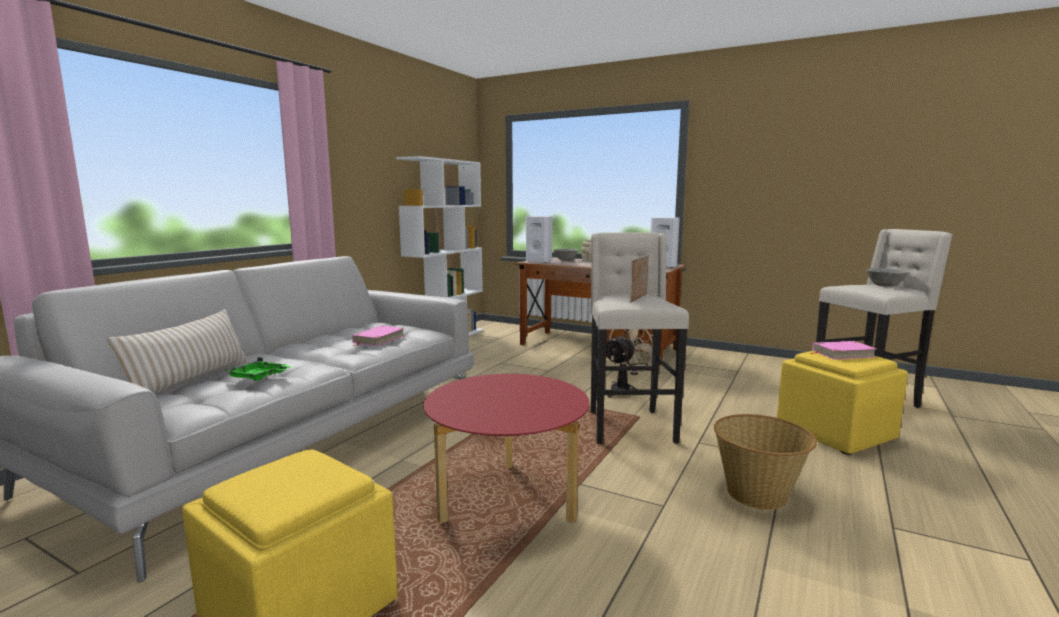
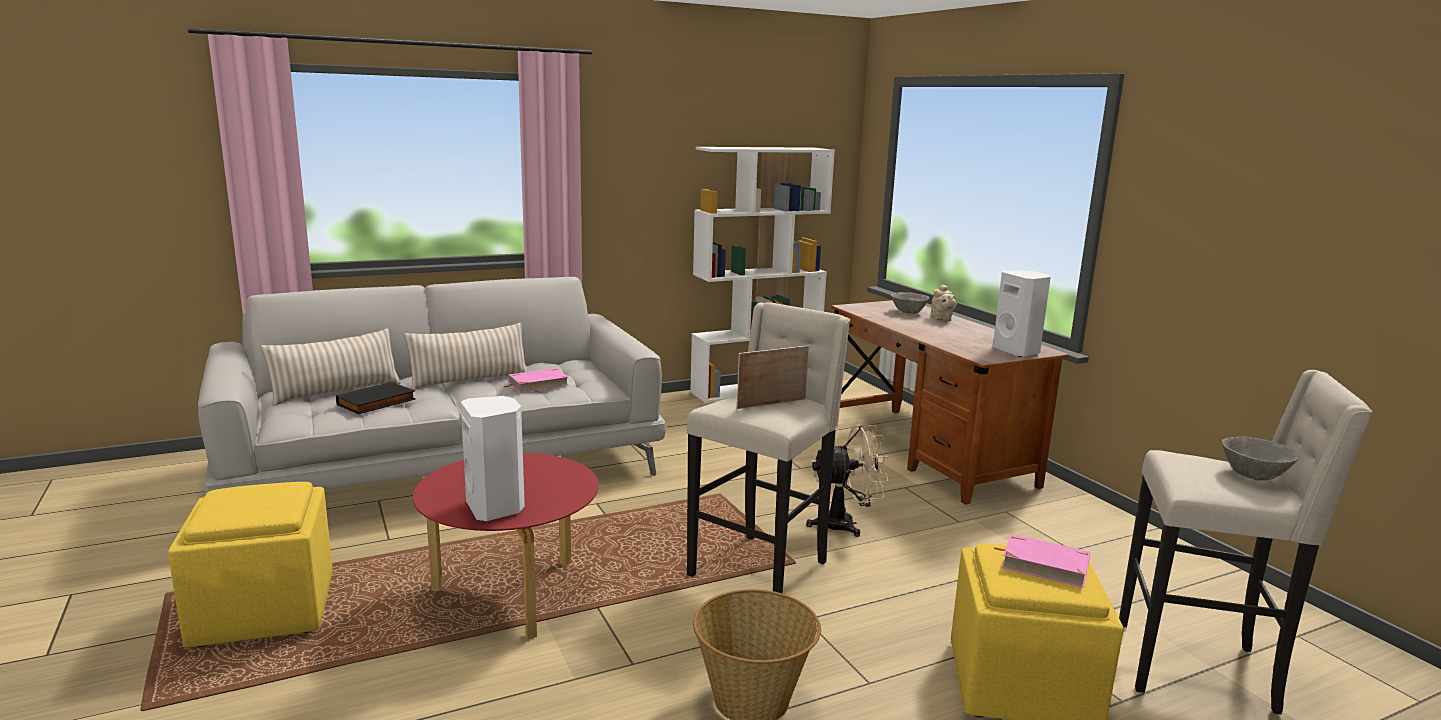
camera: 35 degrees right, 5 degrees up
green tray [225,357,291,381] -> black book [336,382,416,414]
white speaker [526,216,552,263] -> white speaker moved to [461,396,525,521]
none -> beige pillow [404,323,528,390]

